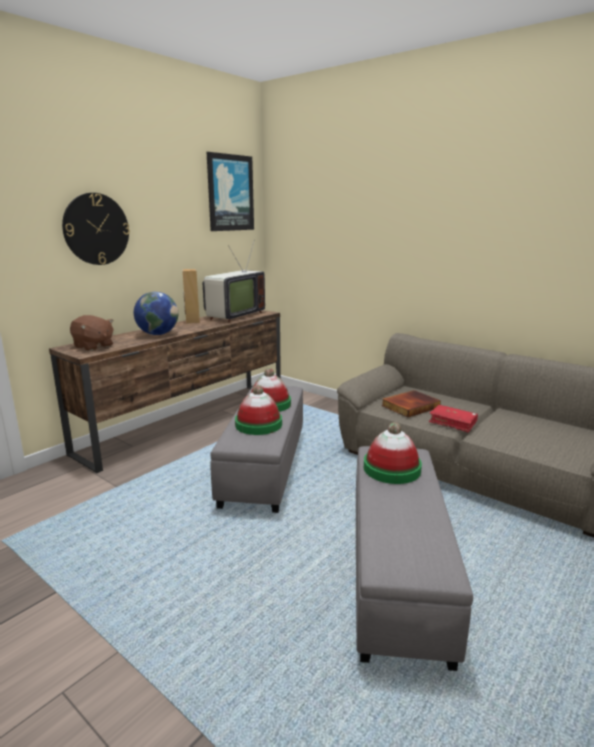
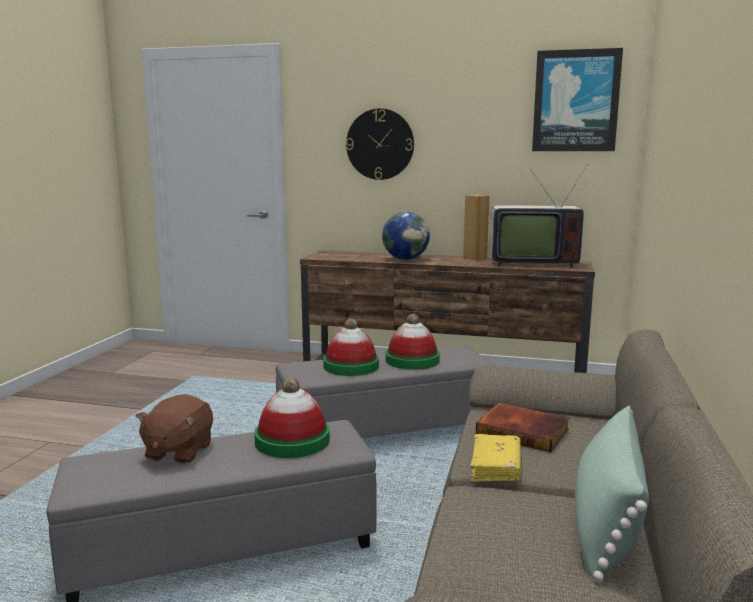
camera: 65 degrees right, 5 degrees down
brown plush toy [70,315,114,351] -> brown plush toy moved to [136,394,213,464]
red book [429,405,478,432] -> yellow book [471,434,521,482]
none -> green pillow [575,405,649,582]

